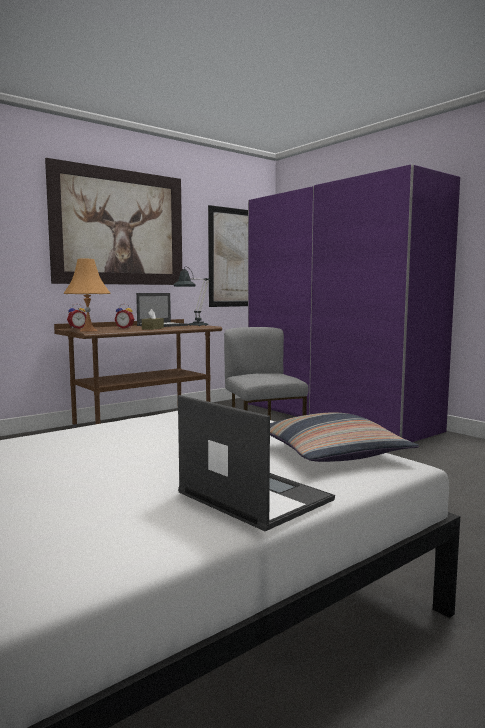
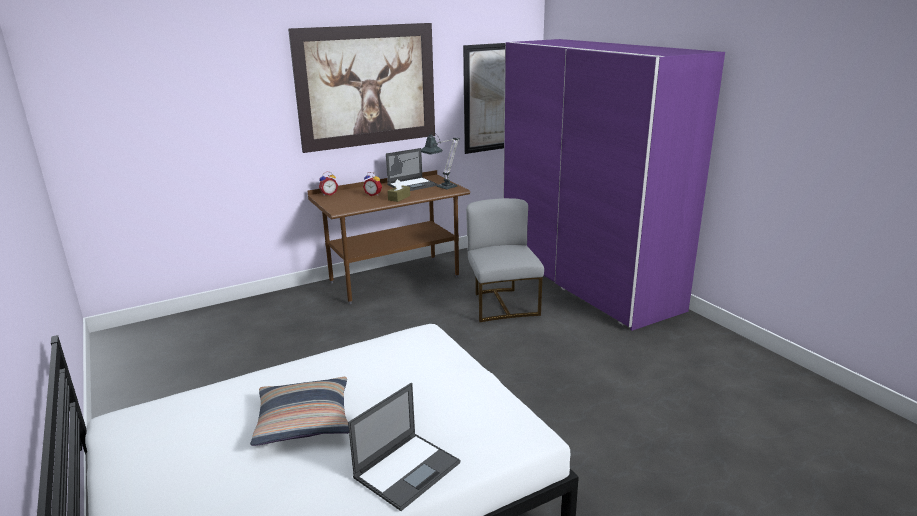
camera: 10 degrees right, 15 degrees up
orange table lamp [64,259,110,332] -> none
laptop [178,395,335,531] -> laptop turned 75 degrees clockwise [348,383,460,511]
pillow [270,412,419,462] -> pillow moved to [250,377,349,446]

